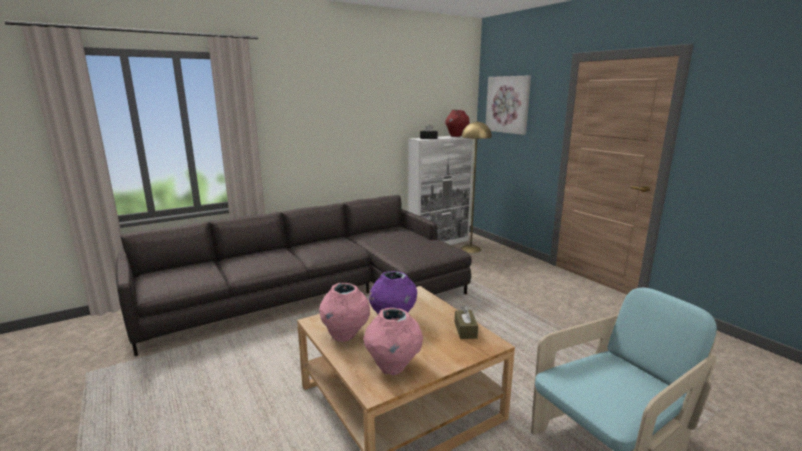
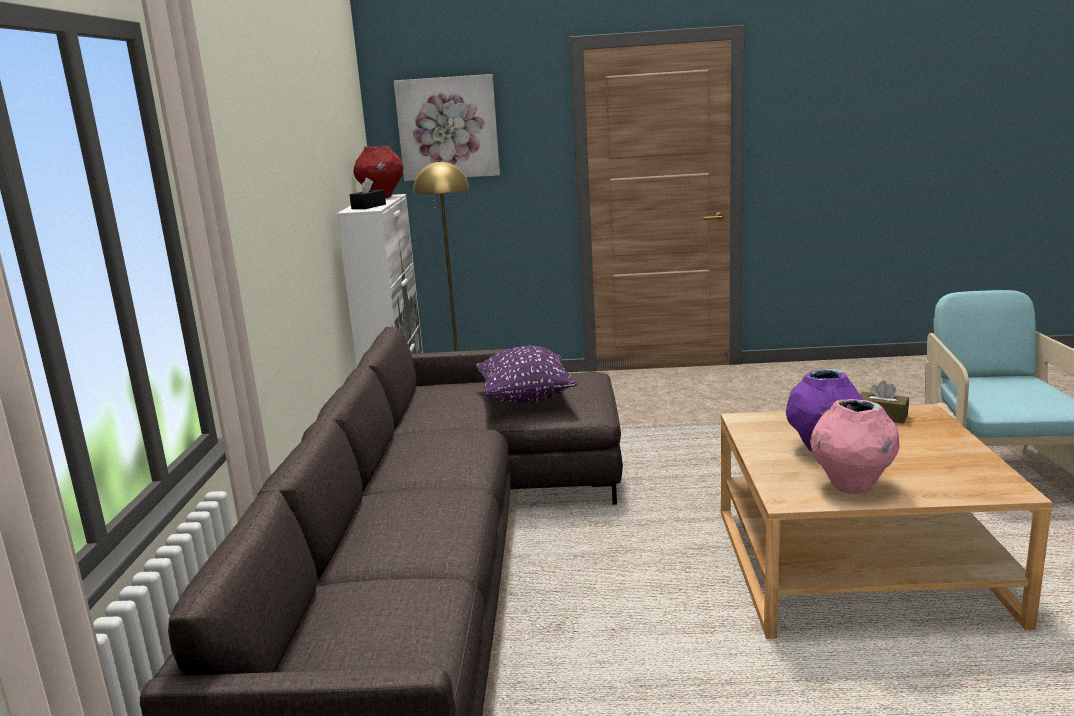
camera: 55 degrees left, 0 degrees up
pink vase [363,307,423,375] -> none
none -> purple pillow [476,346,577,403]

